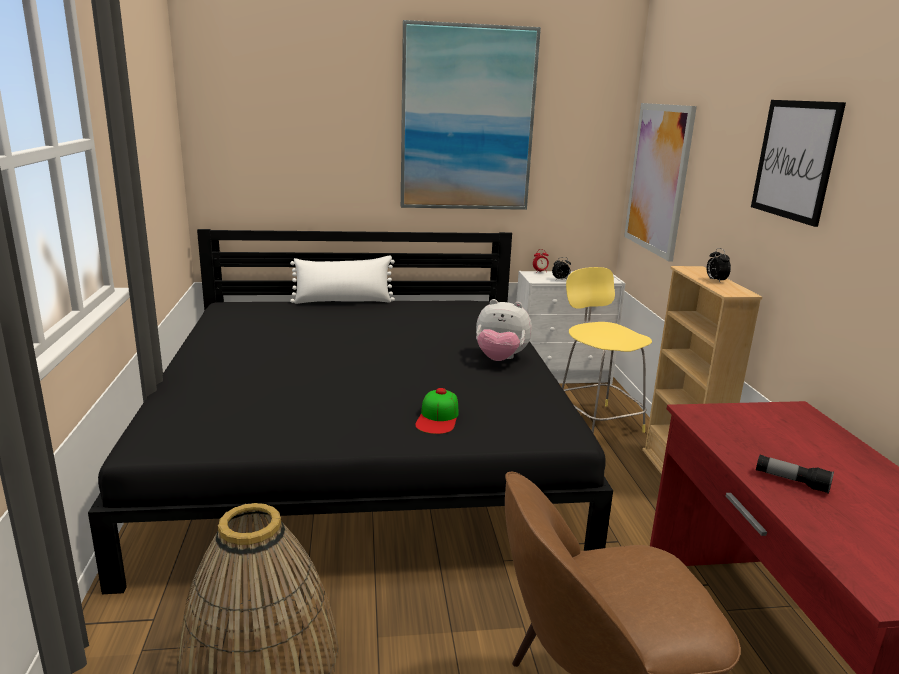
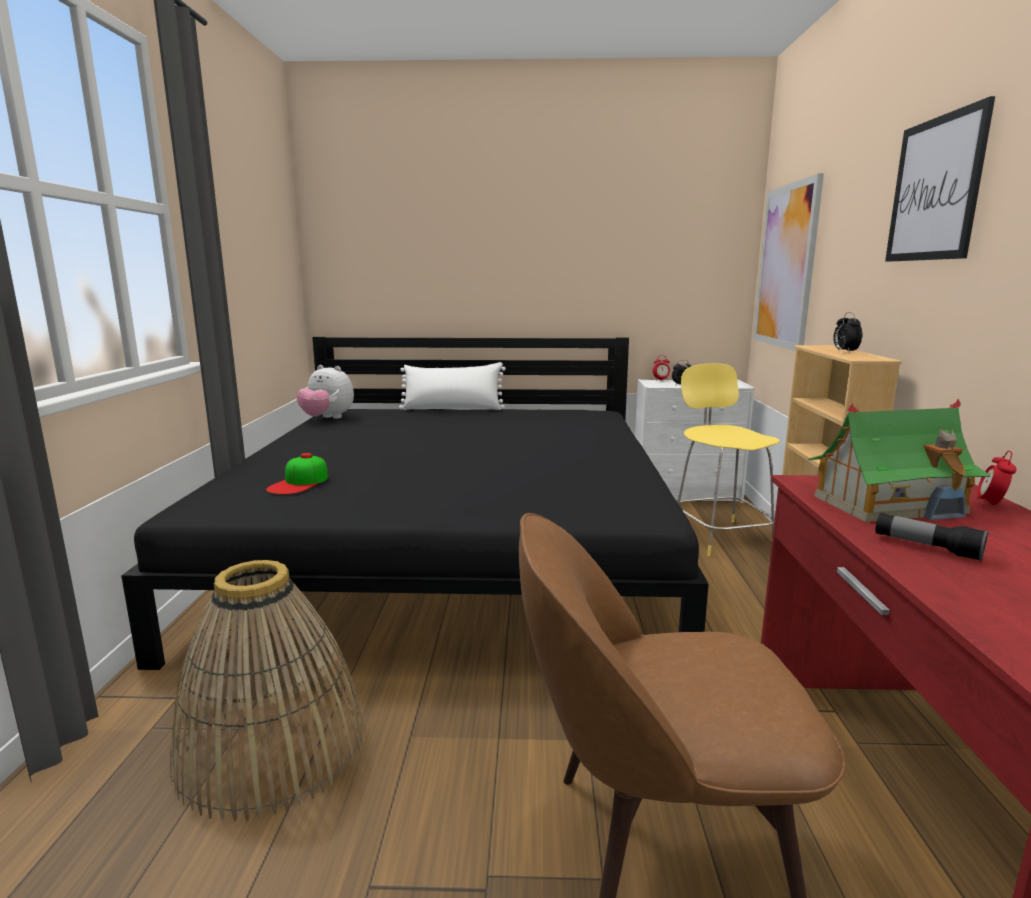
camera: 10 degrees right, 5 degrees down
picture [401,20,541,210] -> none
cap [415,388,459,434] -> cap moved to [266,453,328,494]
plush toy [476,299,532,361] -> plush toy moved to [297,365,354,419]
none -> toy house [808,399,990,522]
none -> alarm clock [977,451,1017,507]

